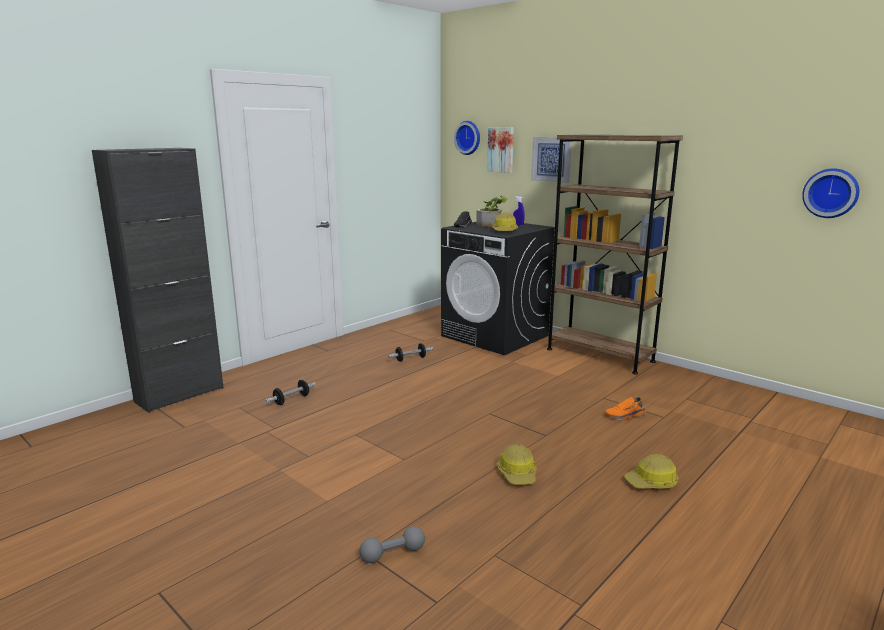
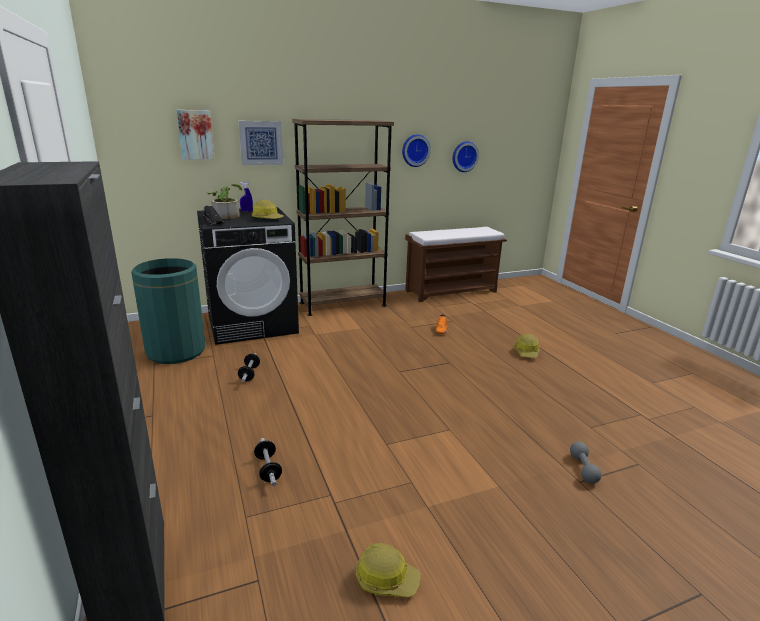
camera: 65 degrees left, 5 degrees up
wall clock [454,121,480,155] -> wall clock moved to [402,134,431,167]
hard hat [497,444,537,485] -> hard hat moved to [355,543,421,598]
none -> green trash can [131,258,205,364]
none -> brown bench [405,227,507,302]

